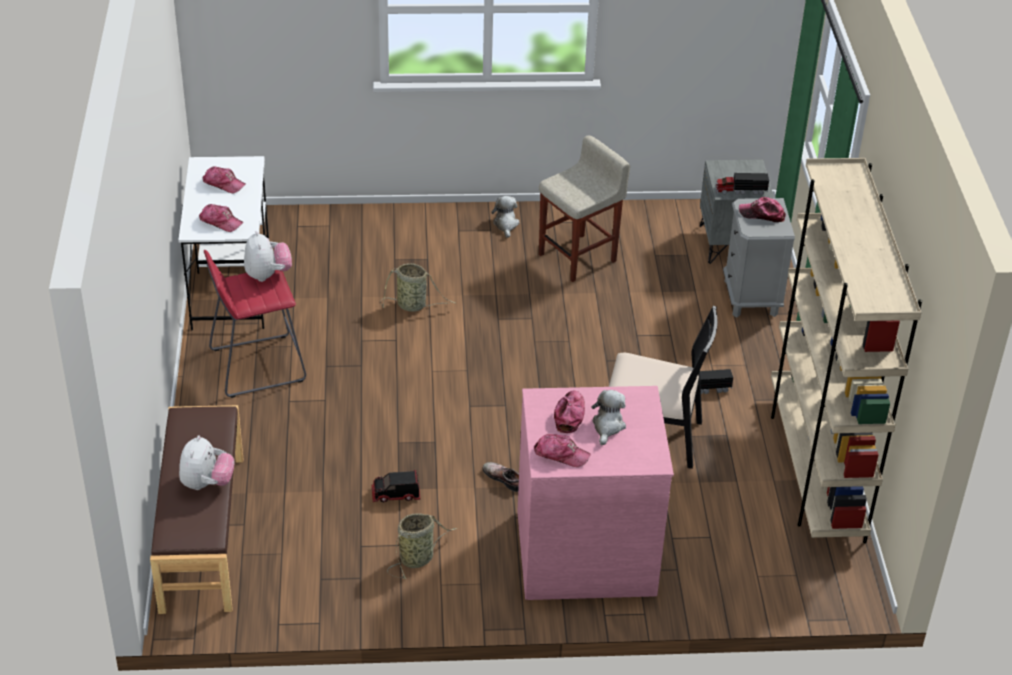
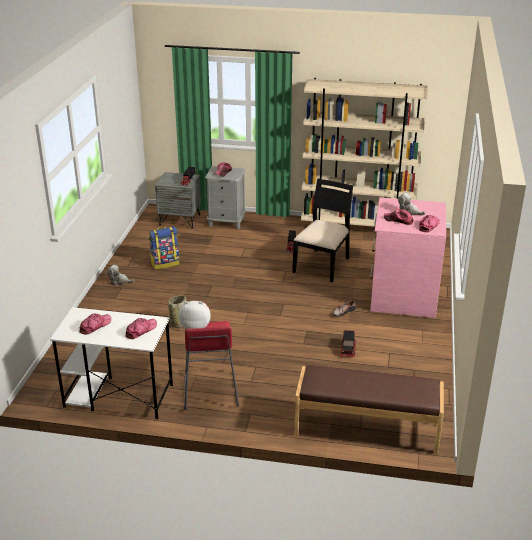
camera: 75 degrees left, 10 degrees down
plush toy [179,435,234,490] -> none
basket [387,513,458,579] -> none
beige stool [539,135,630,282] -> backpack [149,227,180,270]

